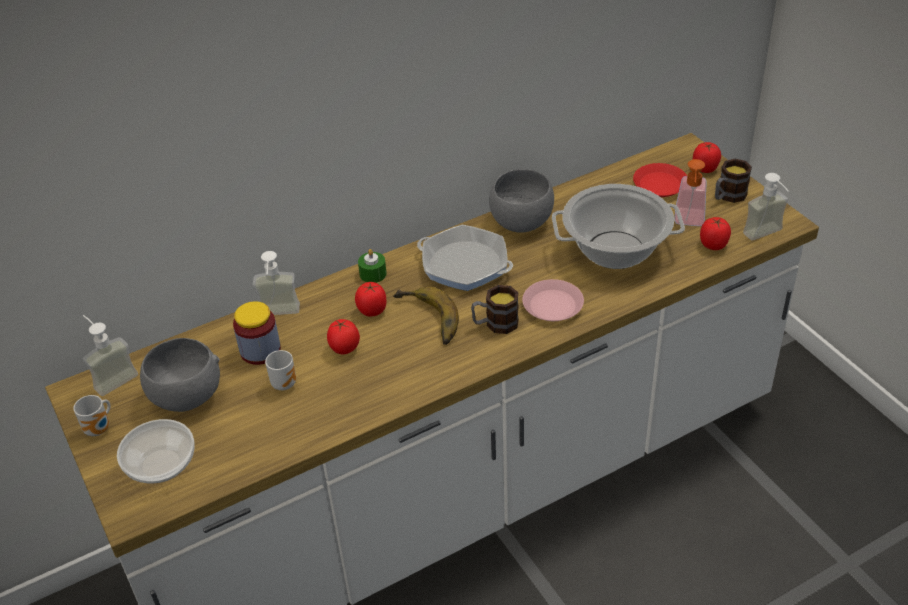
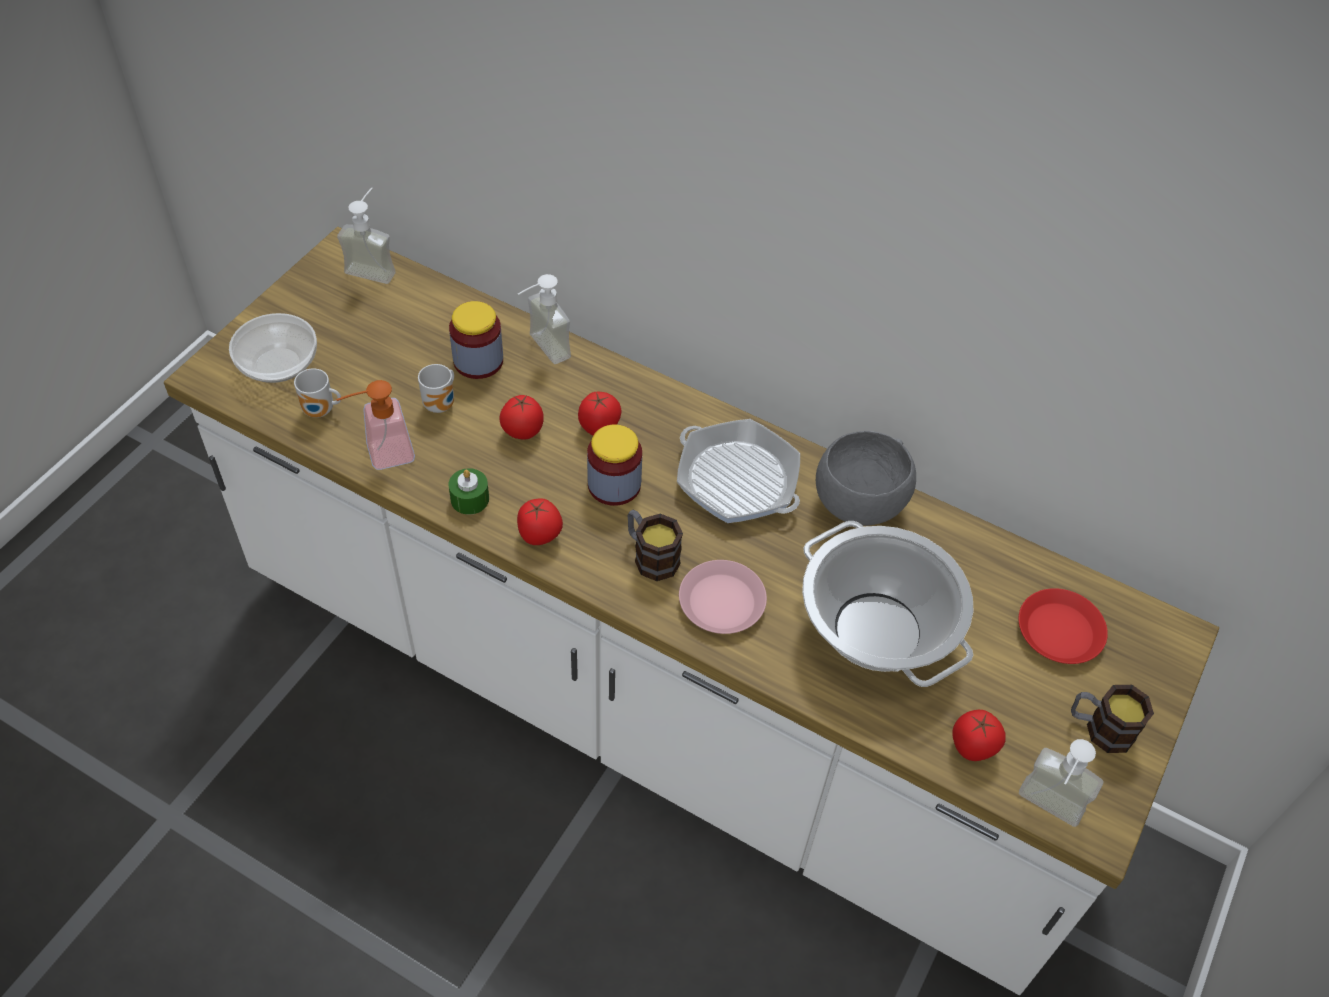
camera: 55 degrees right, 10 degrees up
mug [73,395,111,436] -> mug moved to [294,368,341,418]
grey bowl [140,338,220,412] -> none
green candle [358,249,387,283] -> green candle moved to [448,468,489,515]
banana [393,286,459,345] -> jar [587,425,642,506]
frying pan [417,225,513,291] -> frying pan turned 45 degrees counterclockwise [677,419,800,523]
soap dispenser [674,159,707,226] -> soap dispenser moved to [336,380,415,470]
tomato [693,142,721,173] -> tomato moved to [517,498,563,545]

